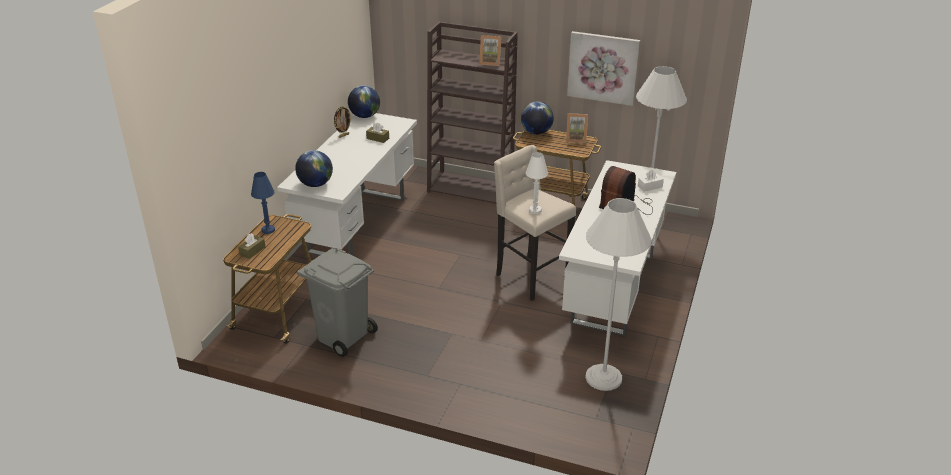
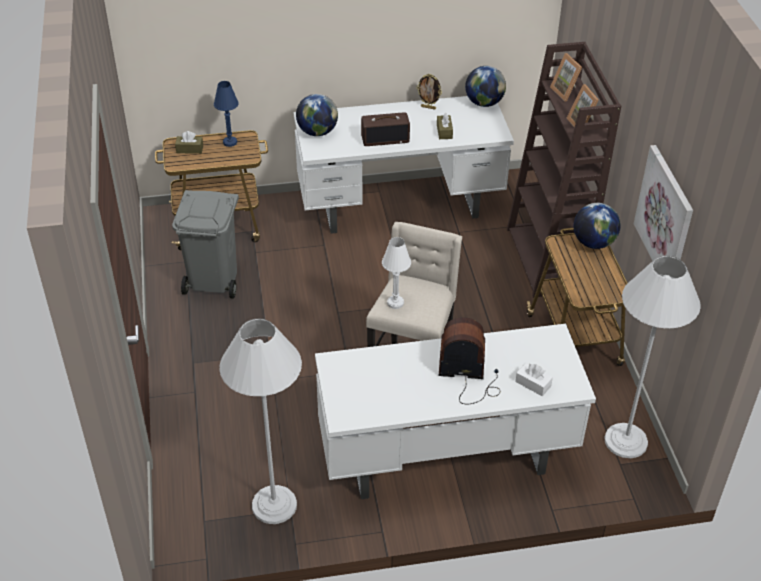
camera: 60 degrees right, 10 degrees up
picture frame [566,114,588,143] -> picture frame moved to [550,53,582,102]
none -> radio [361,112,410,146]

